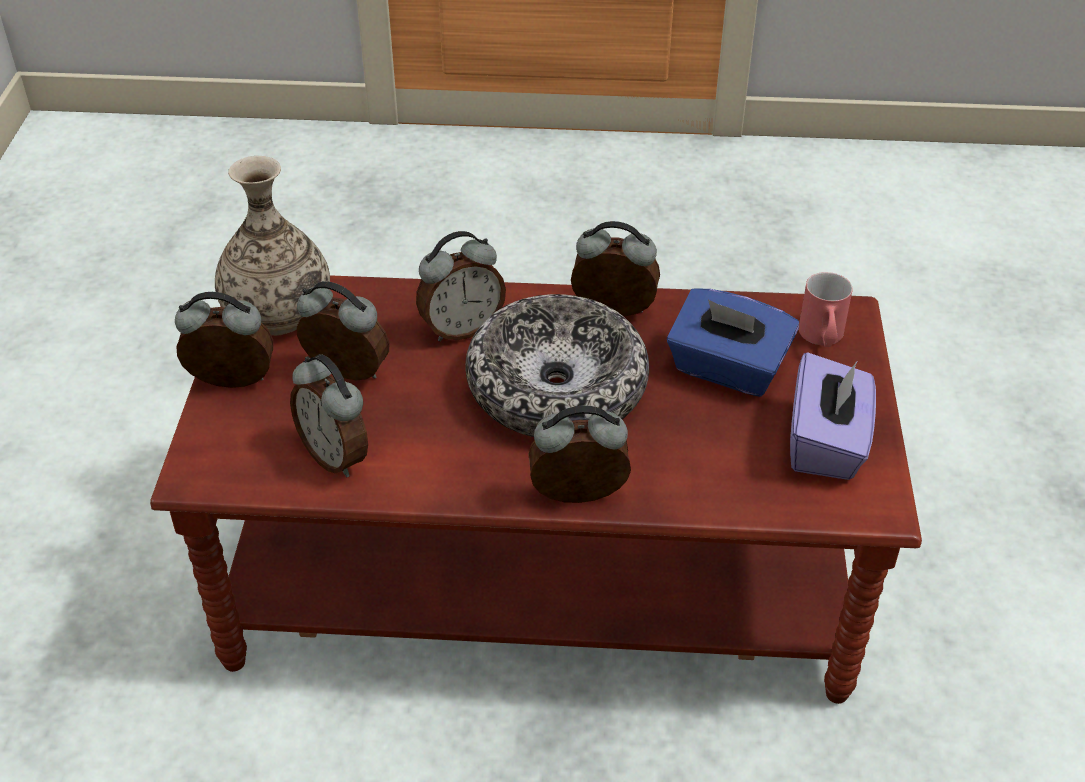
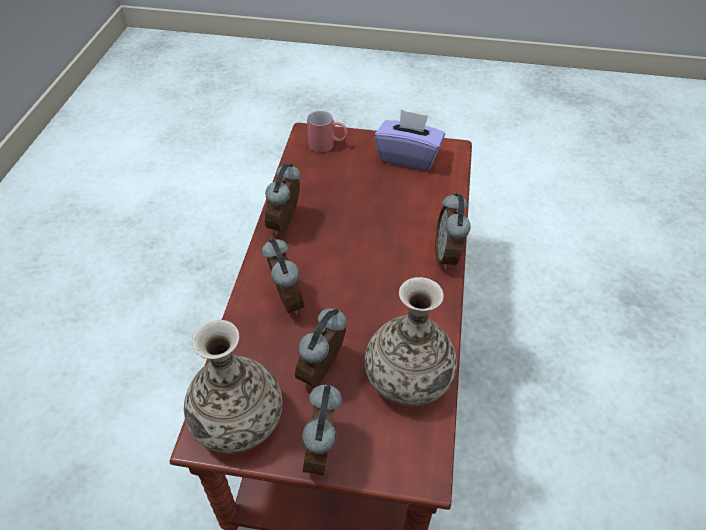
camera: 85 degrees left, 5 degrees up
alarm clock [290,354,368,477] -> vase [365,277,457,407]
bowl [465,294,649,437] -> none
blue tissue box [667,288,799,397] -> none

